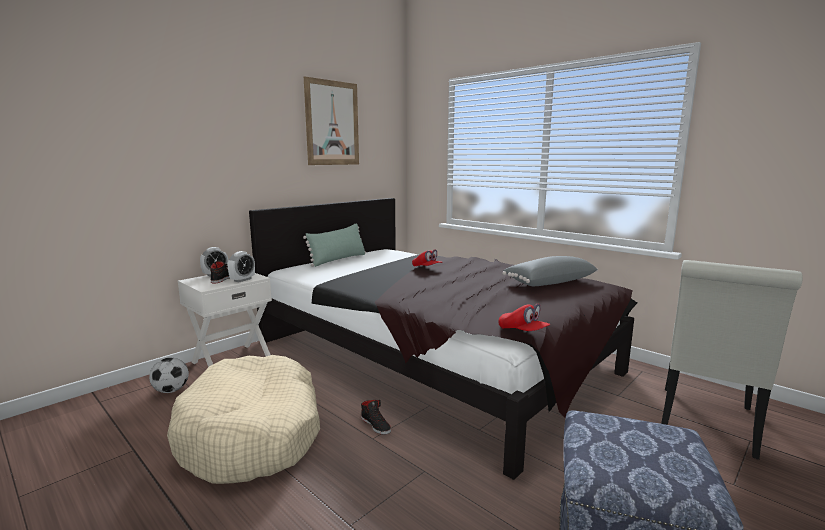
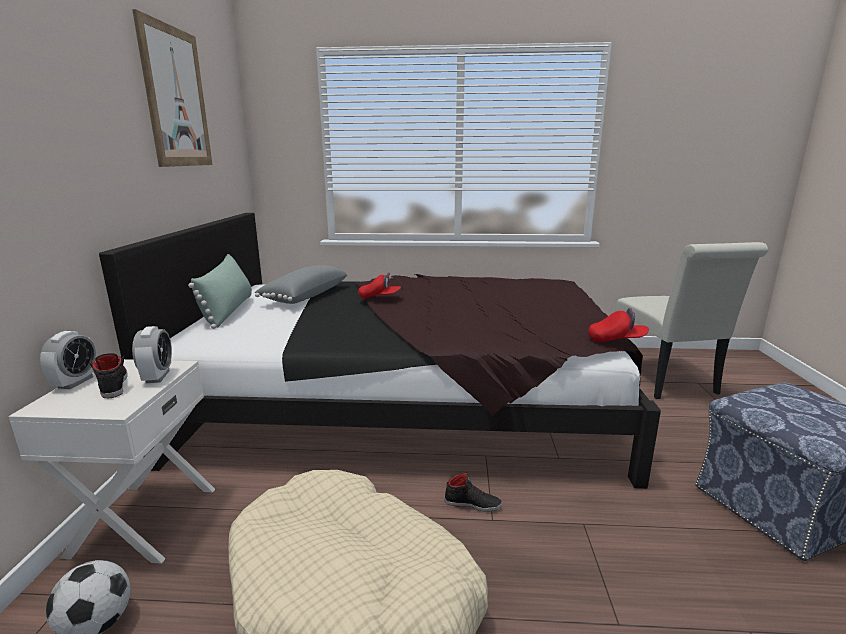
camera: 40 degrees left, 5 degrees up
grey pillow [502,256,598,286] -> grey pillow moved to [255,265,348,304]

